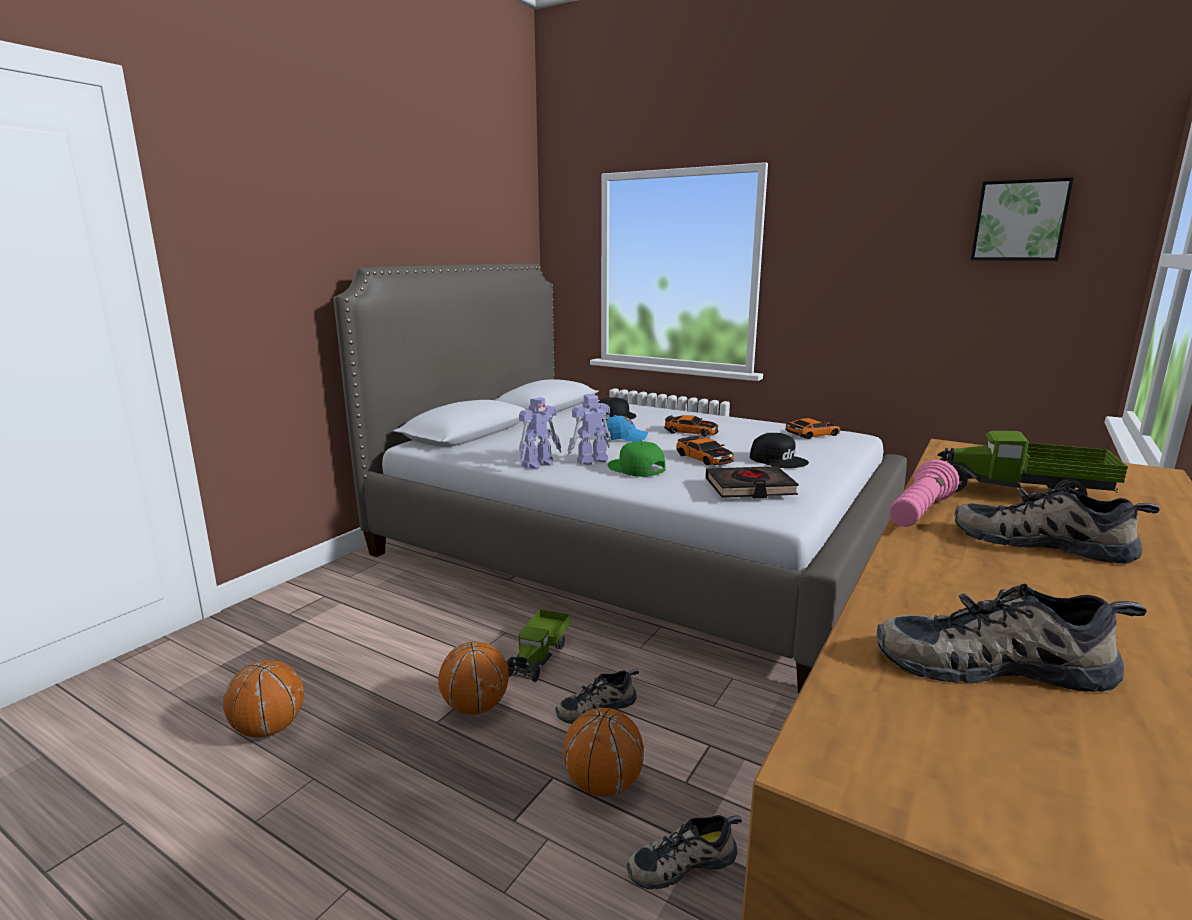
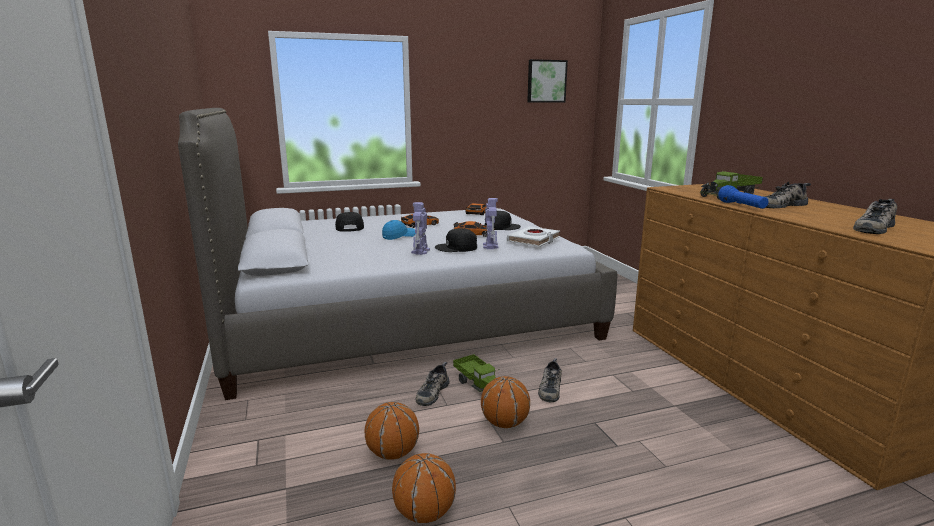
camera: 50 degrees left, 0 degrees up
toy robot [519,397,561,469] -> toy robot moved to [483,198,498,249]
basketball [563,708,644,797] -> basketball moved to [365,402,419,460]
green cap [608,441,666,477] -> black cap [435,228,477,252]
shoe [627,815,742,890] -> shoe moved to [415,362,449,406]
black book [705,466,799,498] -> white book [507,226,560,247]
pink flashlight [889,460,959,527] -> blue flashlight [718,185,769,209]

